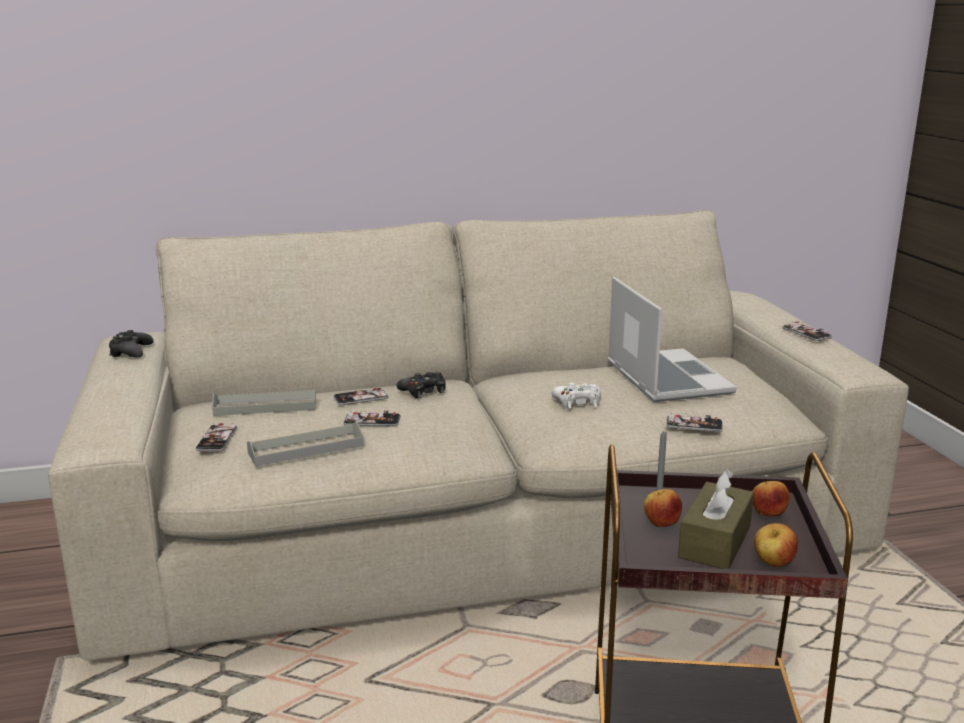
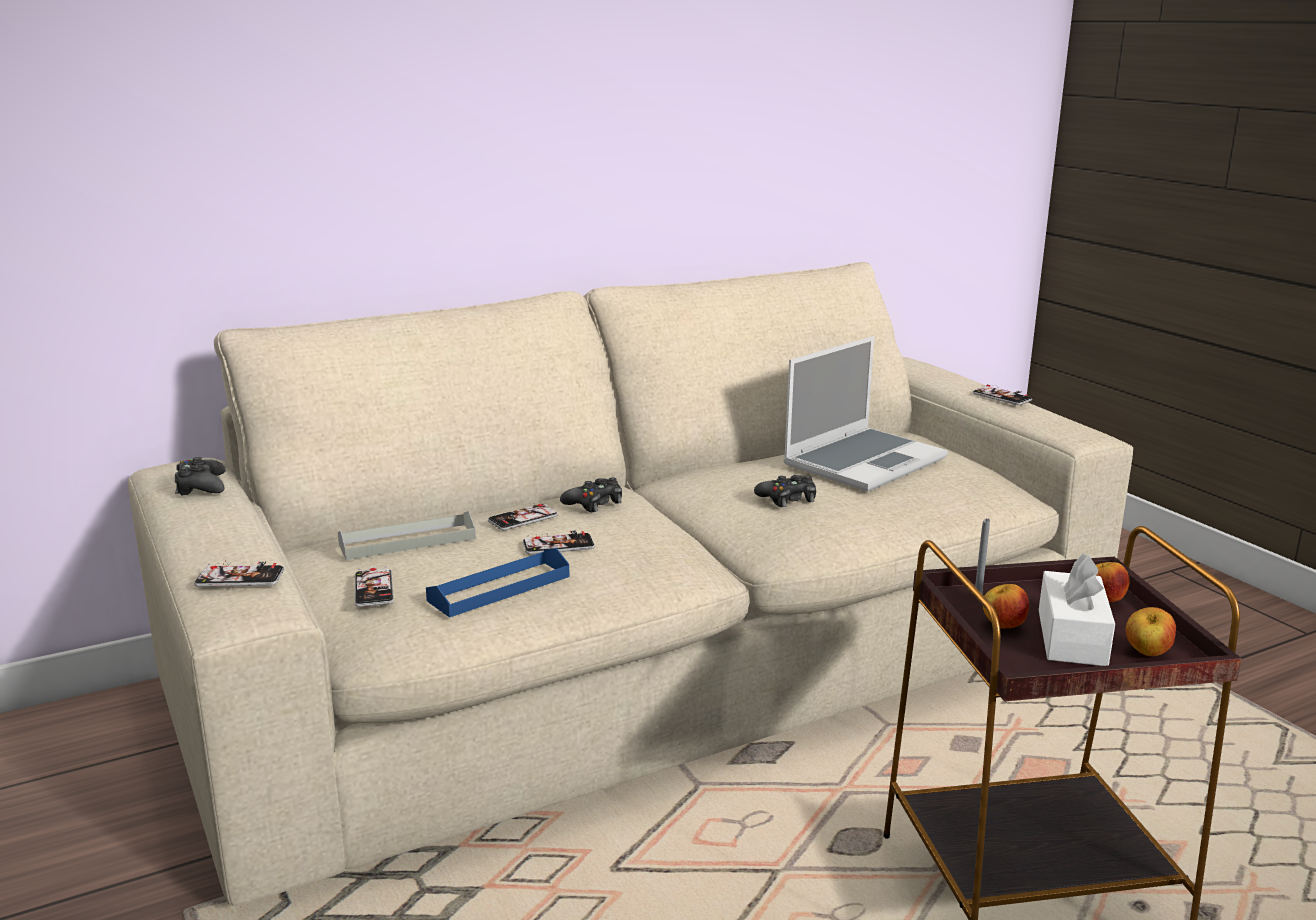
camera: 15 degrees left, 0 degrees up
grey tray [247,422,364,466] -> blue tray [426,548,570,618]
white game controller [551,383,601,409] -> black game controller [754,475,816,507]
laptop [607,277,737,402] -> laptop turned 75 degrees clockwise [783,336,948,492]
phone [666,413,723,432] -> phone moved to [194,561,285,587]
brown tissue box [678,469,754,569] -> white tissue box [1039,553,1115,666]

